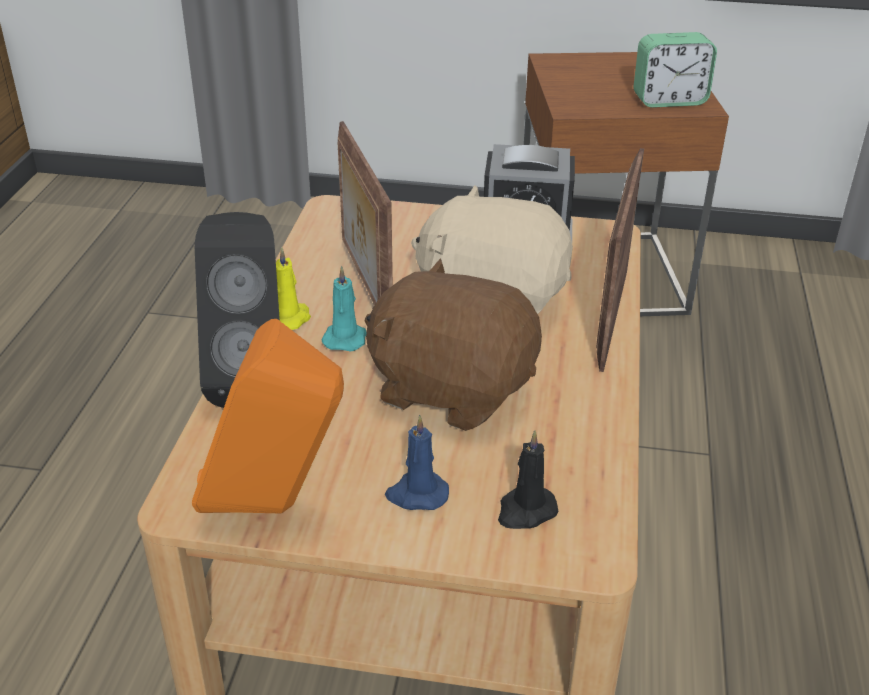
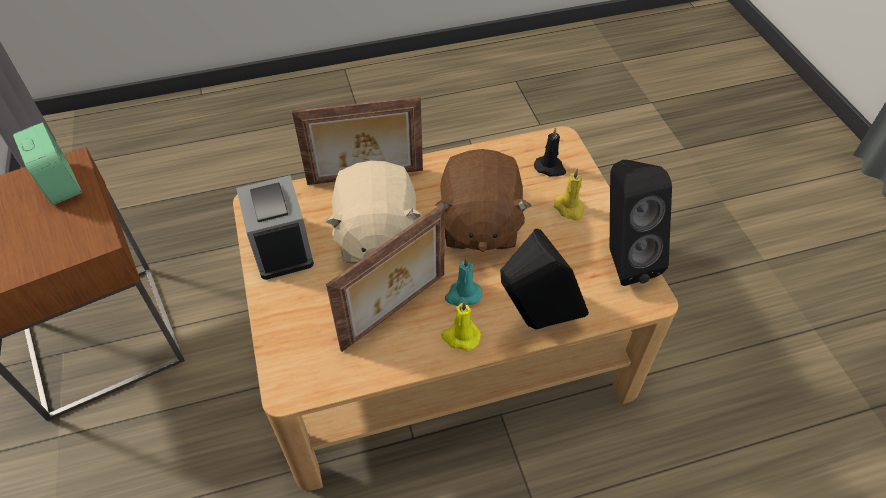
camera: 115 degrees left, 15 degrees up
orange speaker [192,319,344,513] -> black speaker [610,160,672,286]
blue candle [385,415,449,510] -> yellow candle [554,168,585,221]

